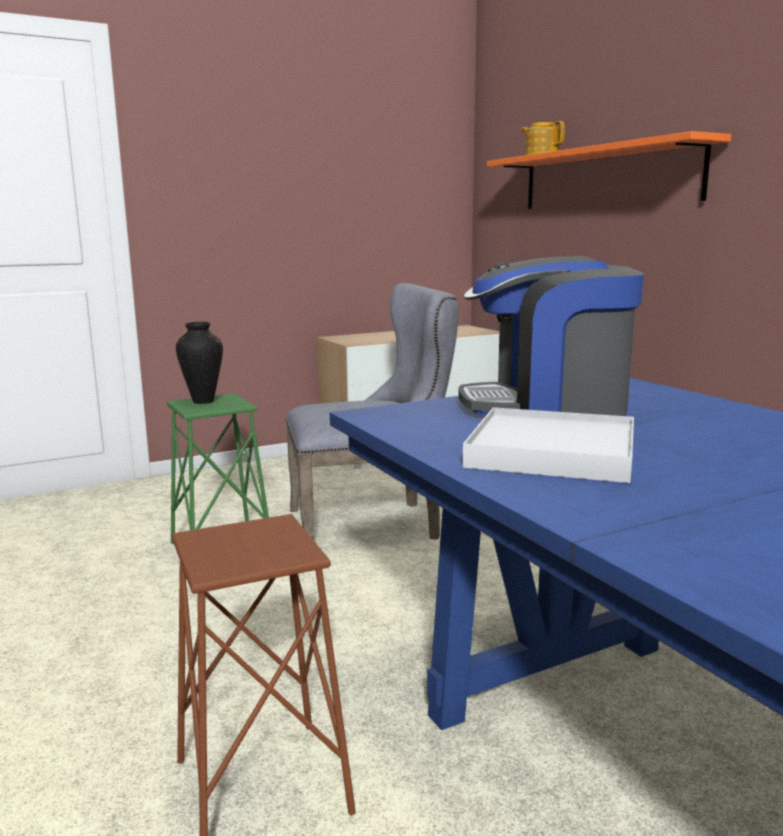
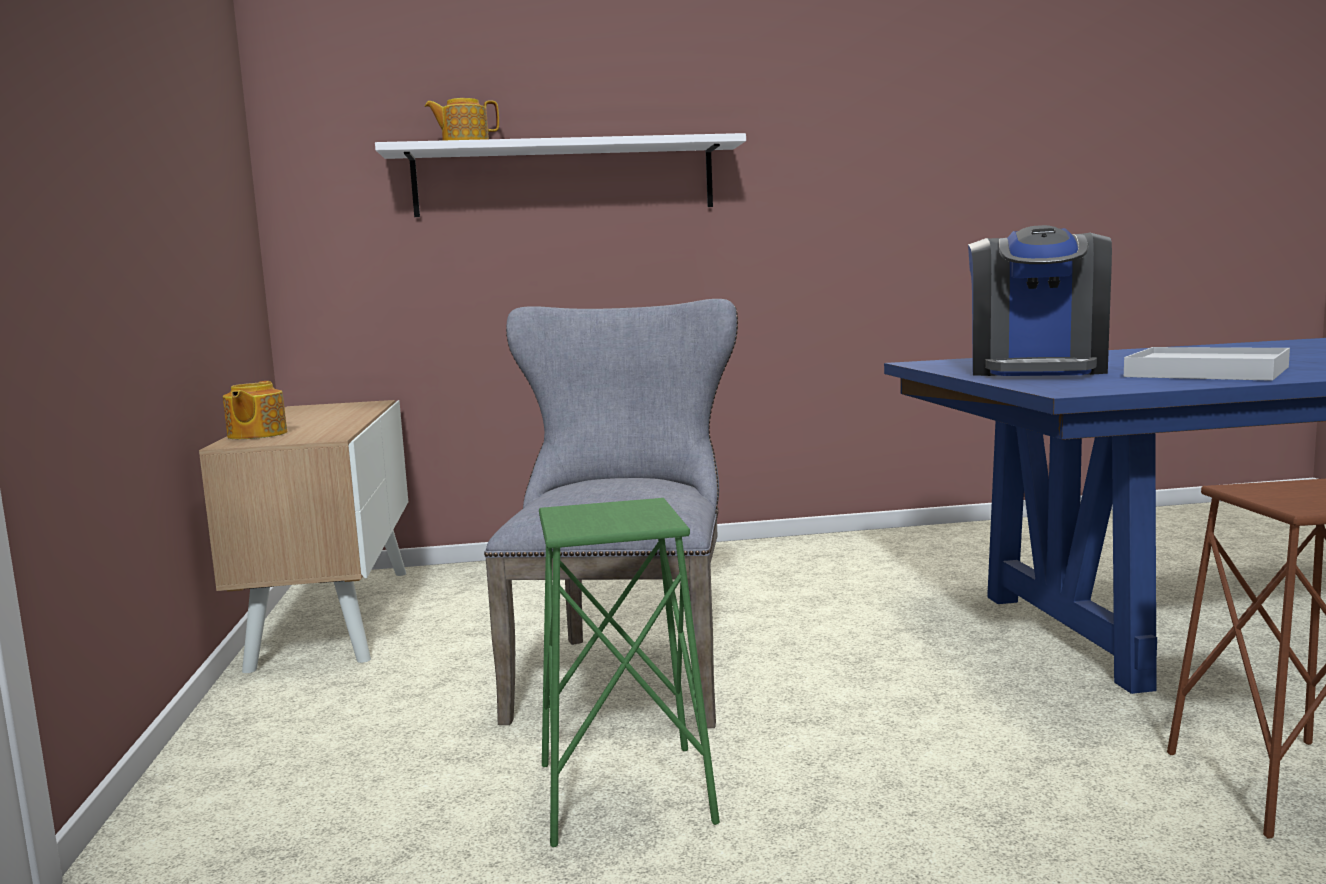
camera: 70 degrees left, 5 degrees down
vase [176,322,223,404] -> none
orange shelf [487,131,732,209] -> white shelf [375,133,746,217]
none -> teapot [223,381,287,439]

